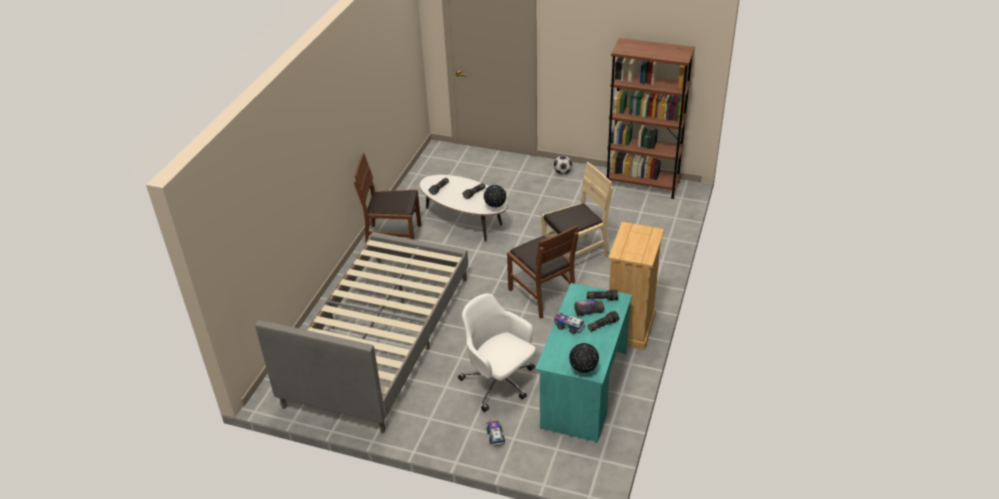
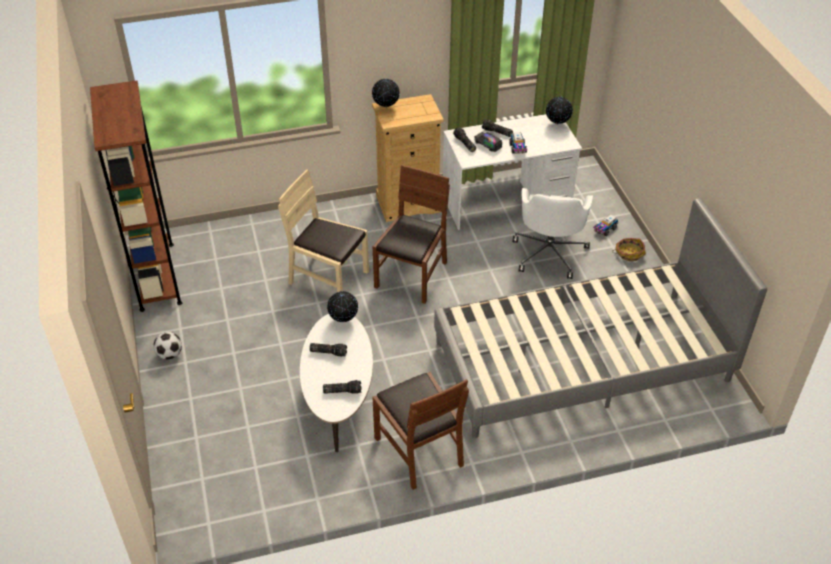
camera: 125 degrees left, 5 degrees up
turquoise desk [535,283,632,442] -> white desk [443,114,582,230]
none -> globe [372,78,400,107]
none -> basket [612,238,646,261]

